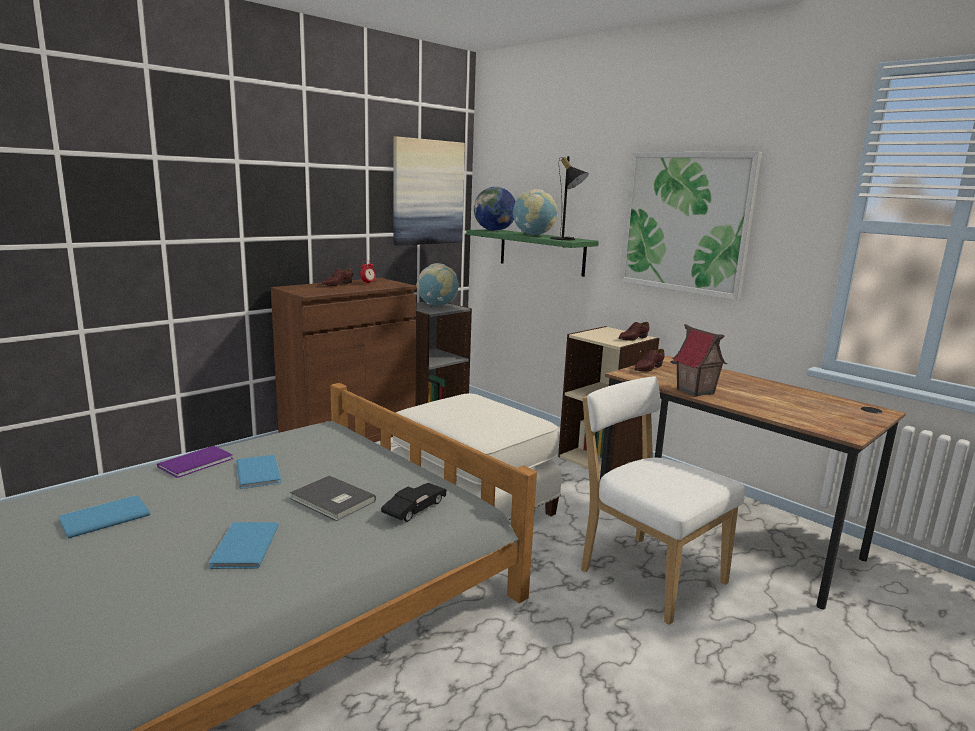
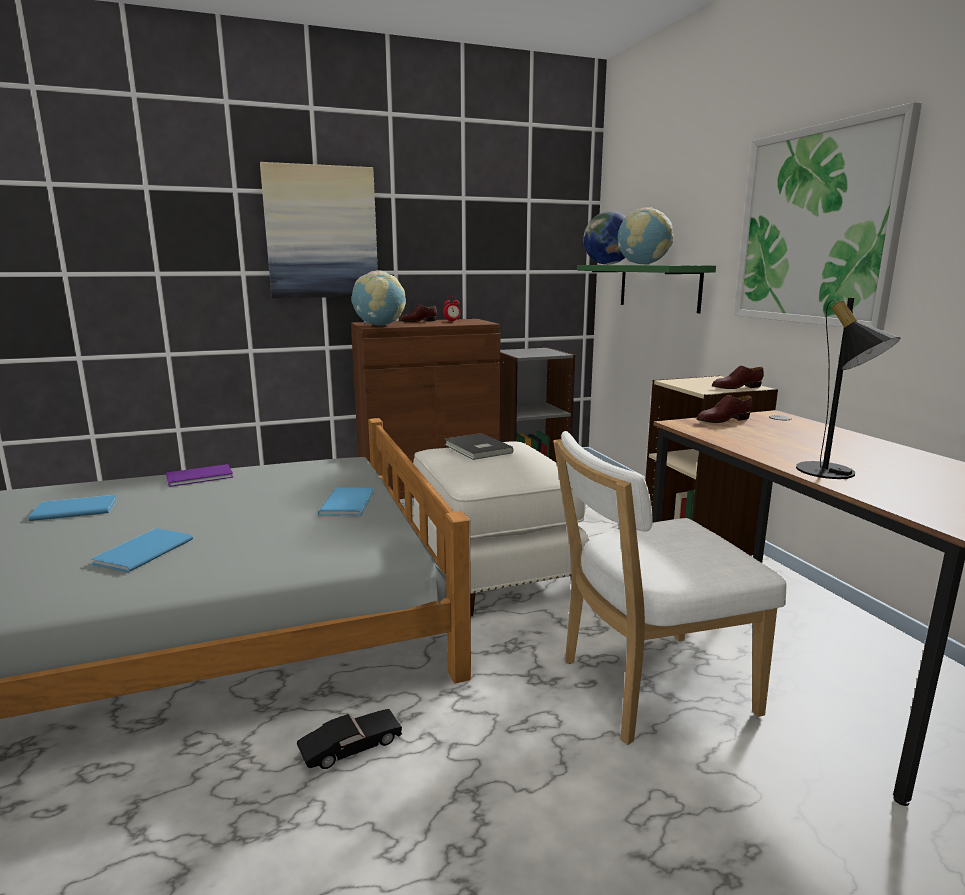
camera: 25 degrees right, 0 degrees up
blue book [236,455,281,489] -> blue book moved to [318,487,374,516]
grey book [290,476,376,521] -> grey book moved to [444,433,513,460]
black toy car [381,483,447,522] -> black toy car moved to [297,709,402,769]
picture [393,137,465,246] -> picture moved to [260,162,378,298]
globe [416,263,458,306] -> globe moved to [351,271,406,326]
black table lamp [550,156,589,240] -> black table lamp moved to [796,297,900,479]
white chair [581,376,745,625] -> white chair turned 90 degrees counterclockwise [553,431,786,745]
toy house [672,324,727,397] -> none

